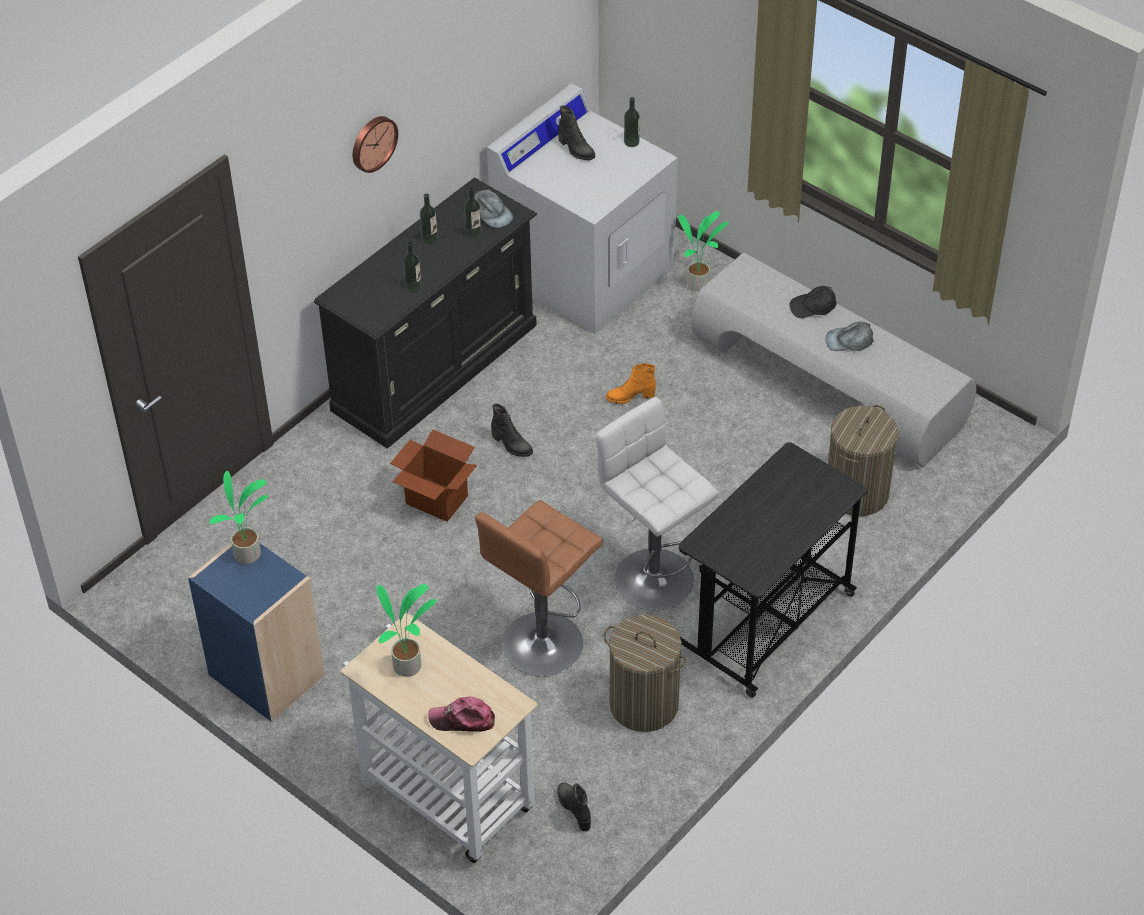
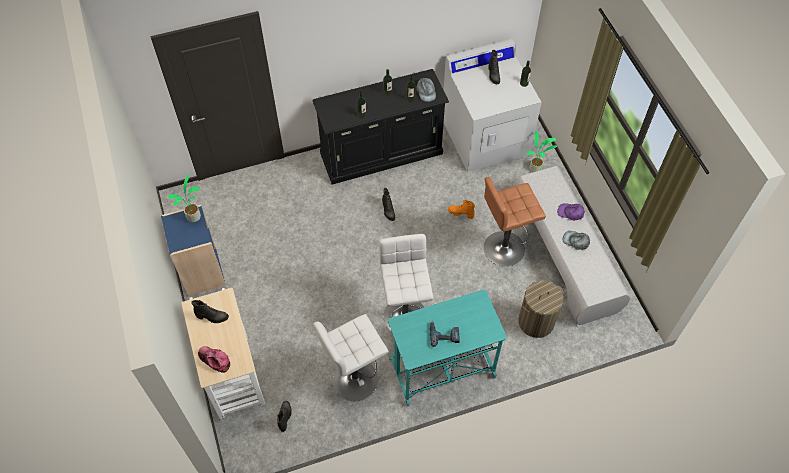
camera: 30 degrees right, 10 degrees up
wall clock [353,116,398,173] -> none
potted plant [376,584,437,677] -> black boot [191,300,229,323]
cardboard box [390,429,477,522] -> none
brown stool [475,500,603,676] -> brown stool moved to [484,177,546,267]
laundry basket [604,615,686,732] -> white stool [314,314,389,401]
black desk [679,442,867,698] -> turquoise desk [388,290,507,406]
black cap [789,286,837,318] -> purple cap [557,203,585,221]
none -> power drill [430,321,460,347]

